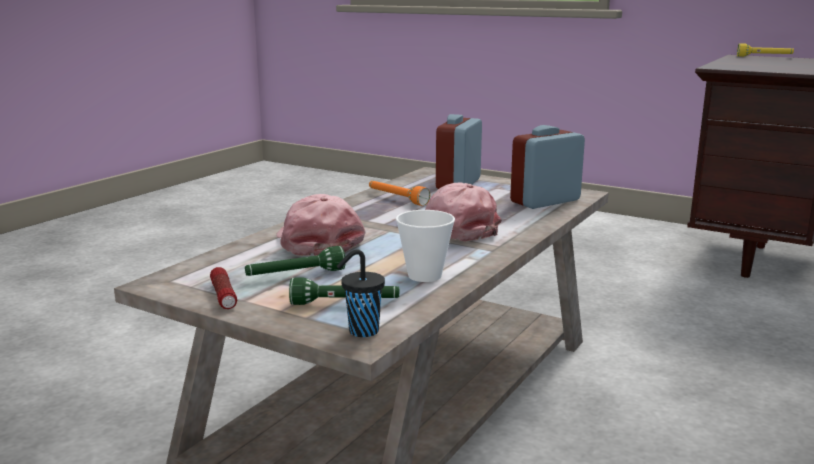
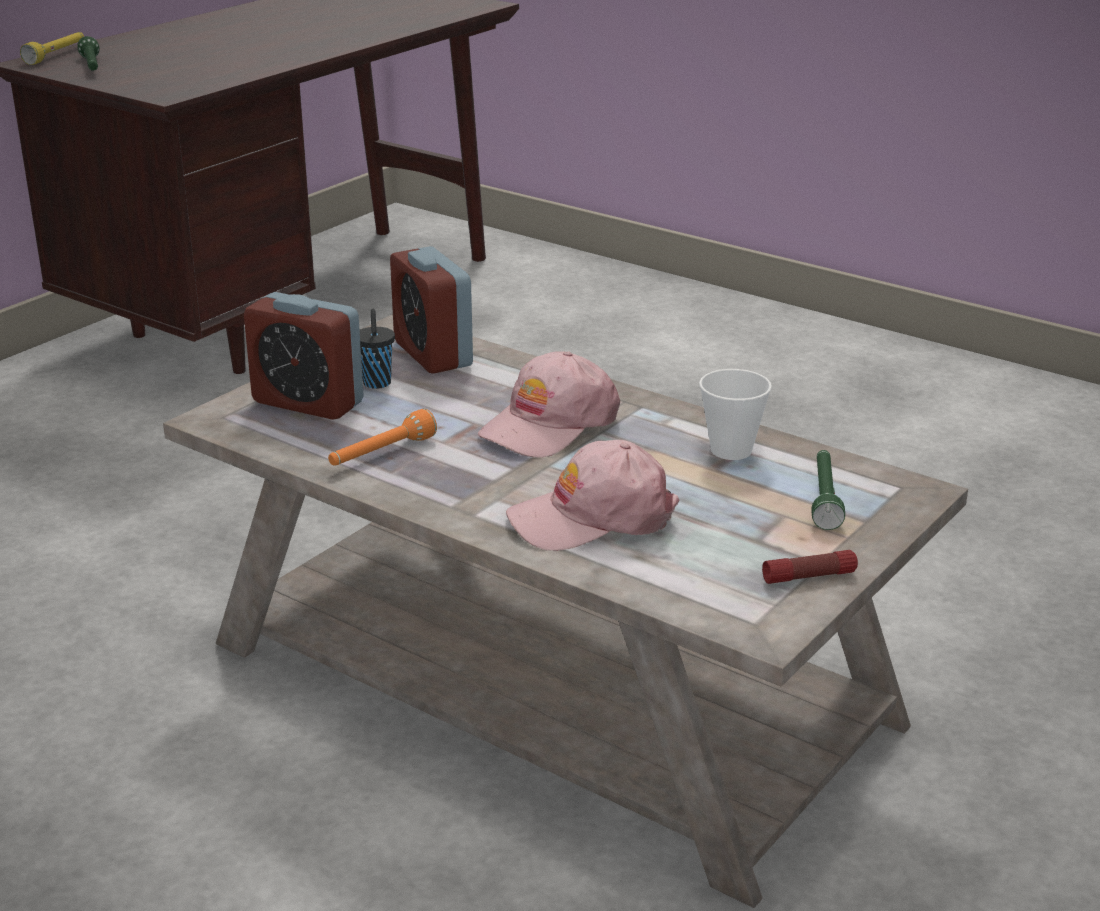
camera: 85 degrees left, 10 degrees up
green flashlight [245,246,345,276] -> green flashlight moved to [77,36,99,71]
black cup [337,249,385,337] -> black cup moved to [360,309,395,389]

